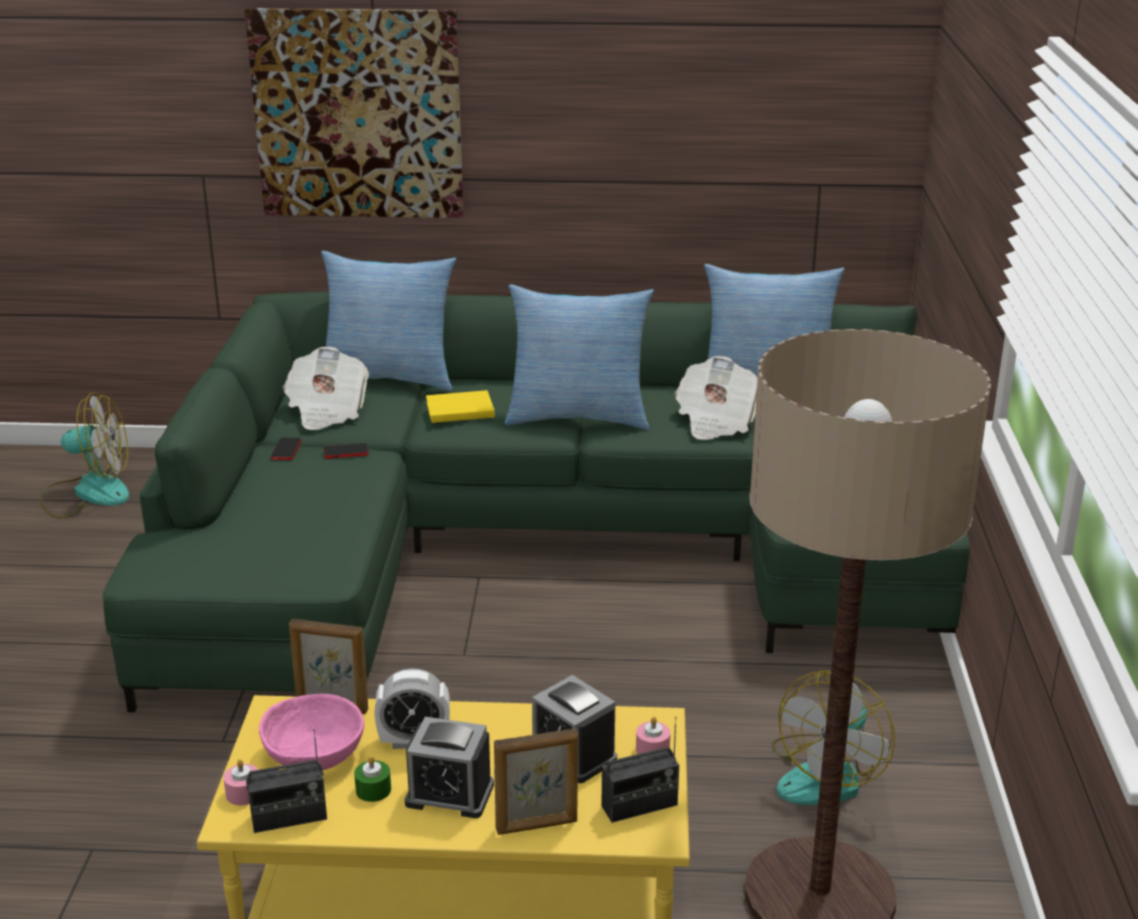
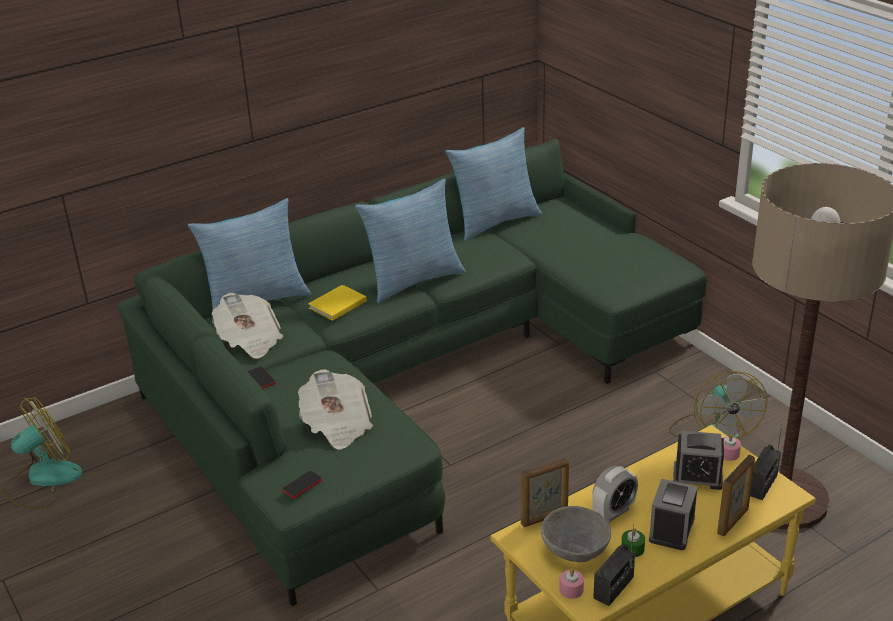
camera: 35 degrees left, 5 degrees up
picture [244,8,464,218] -> none
pink bowl [259,694,364,770] -> grey bowl [541,506,611,562]
phone [324,443,369,458] -> phone moved to [282,471,322,498]
alarm clock [405,717,494,818] -> alarm clock turned 135 degrees clockwise [649,479,698,550]
newspaper [675,356,758,440] -> newspaper moved to [298,369,373,450]

